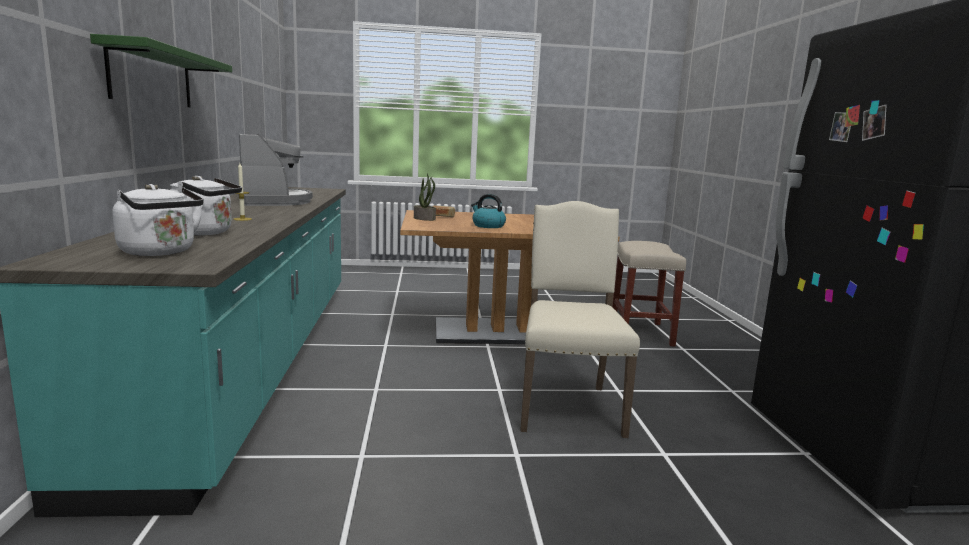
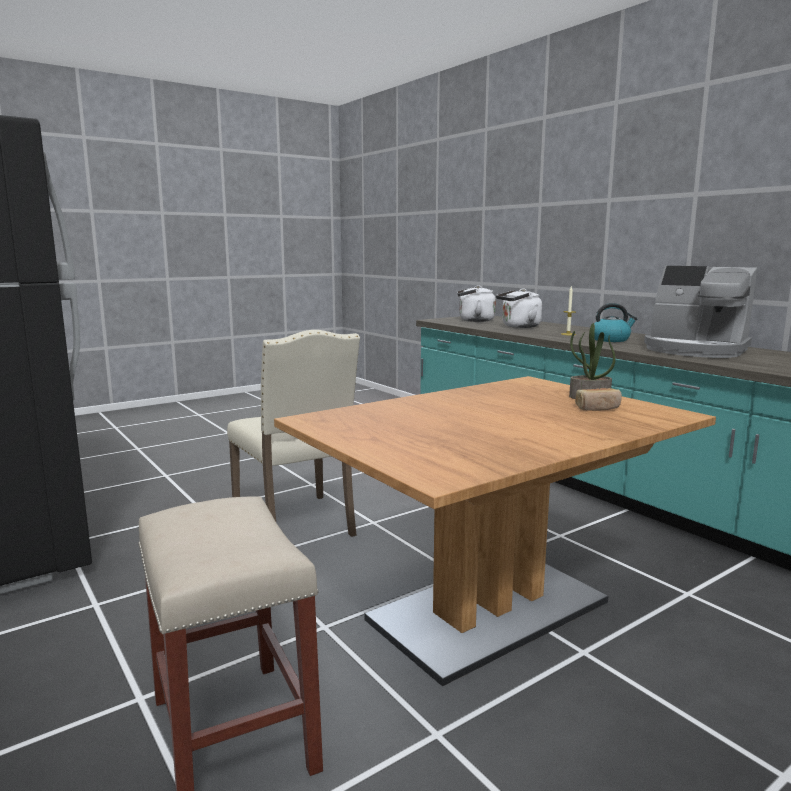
camera: 150 degrees right, 0 degrees up
green shelf [90,34,232,108] -> none
kettle [471,194,506,228] -> kettle moved to [594,303,637,342]

